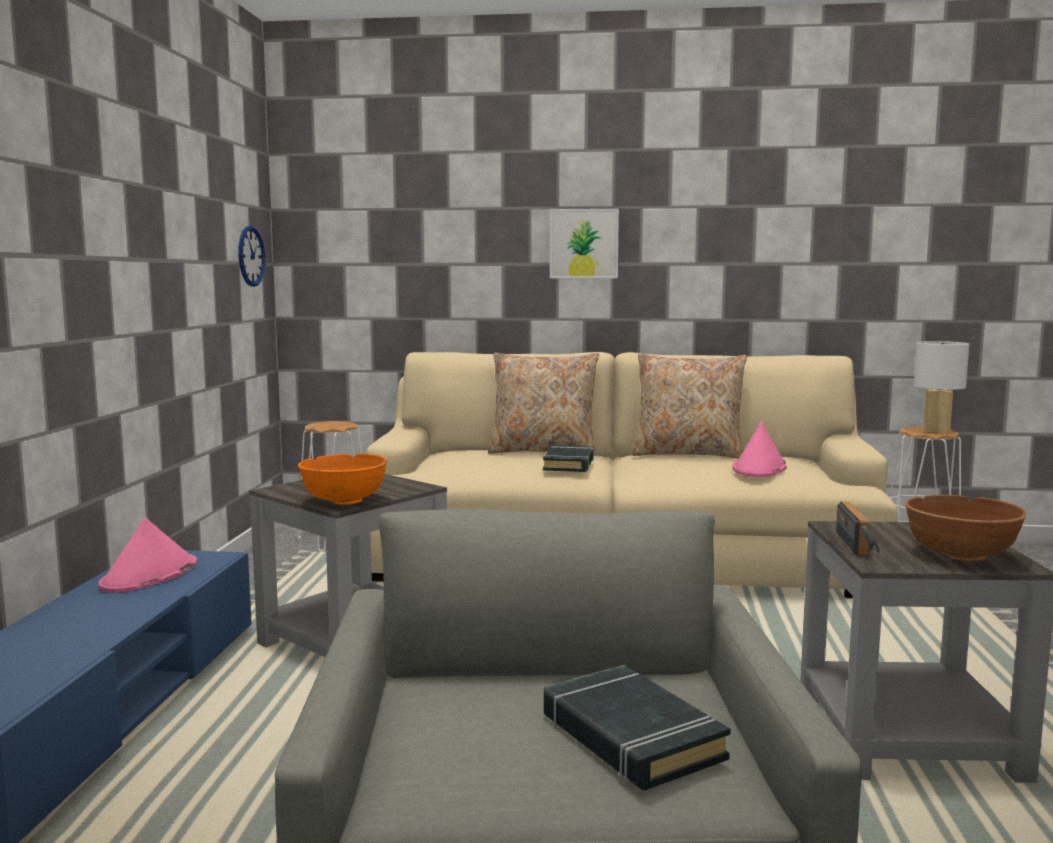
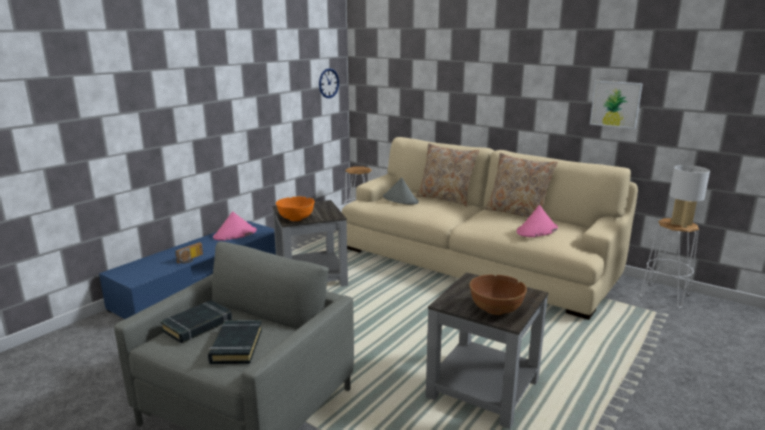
camera: 30 degrees right, 10 degrees up
black book [543,445,594,472] -> black book moved to [160,300,232,343]
picture [550,209,619,278] -> picture moved to [590,81,643,129]
radio [836,501,880,556] -> radio moved to [175,242,203,263]
none -> grey hat [383,177,419,205]

